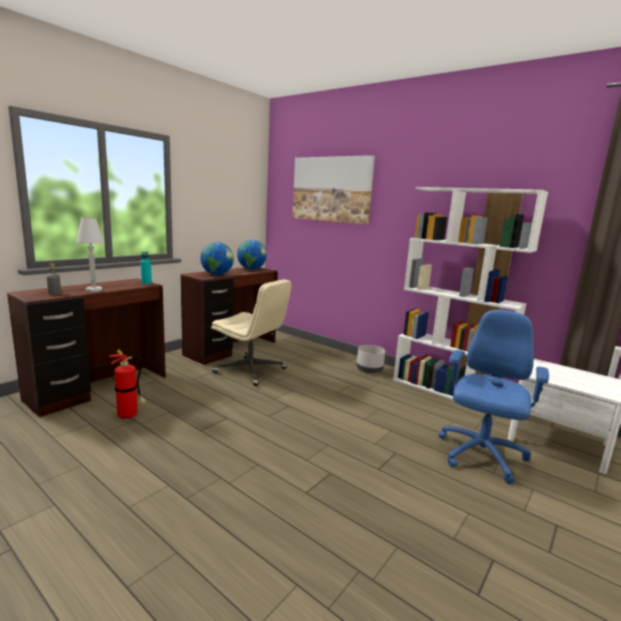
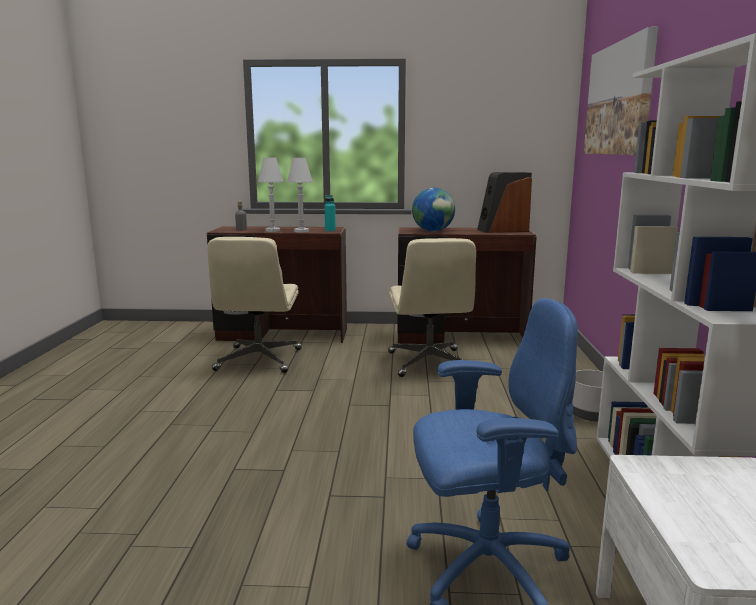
camera: 55 degrees right, 0 degrees up
fire extinguisher [109,349,146,419] -> beige office chair [208,237,302,373]
globe [237,240,267,270] -> speaker [477,172,532,233]
none -> white table lamp [287,157,313,233]

